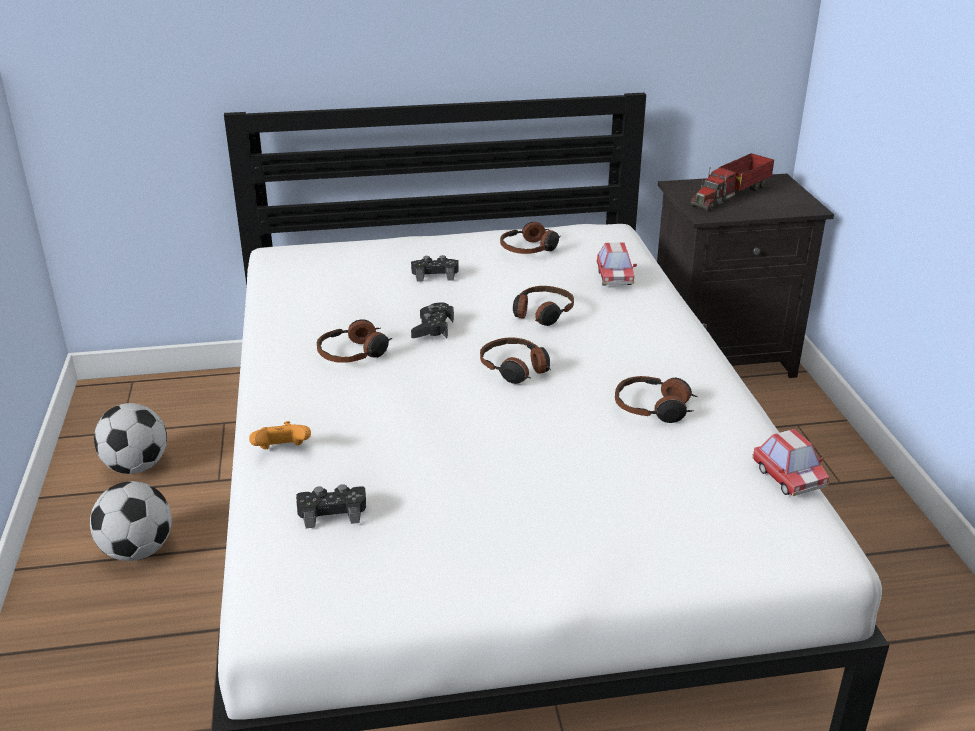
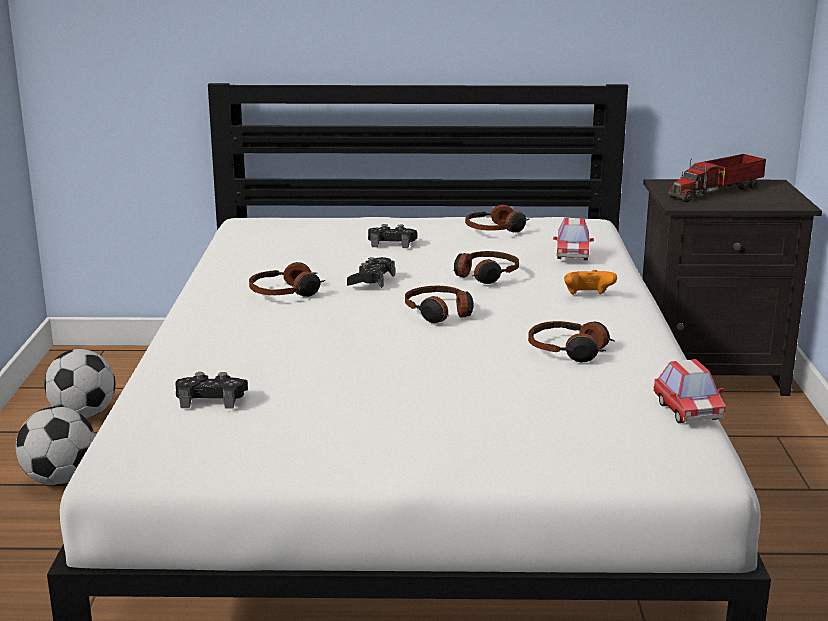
camera: 10 degrees right, 10 degrees down
orange game controller [249,421,311,449] -> orange game controller moved to [564,270,617,295]

